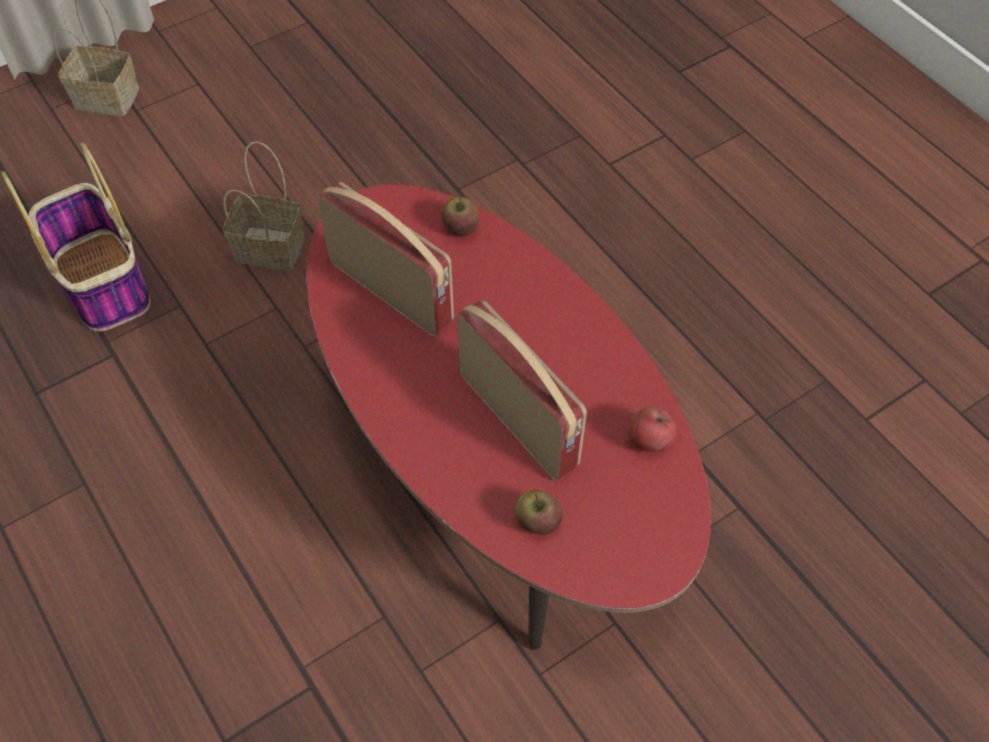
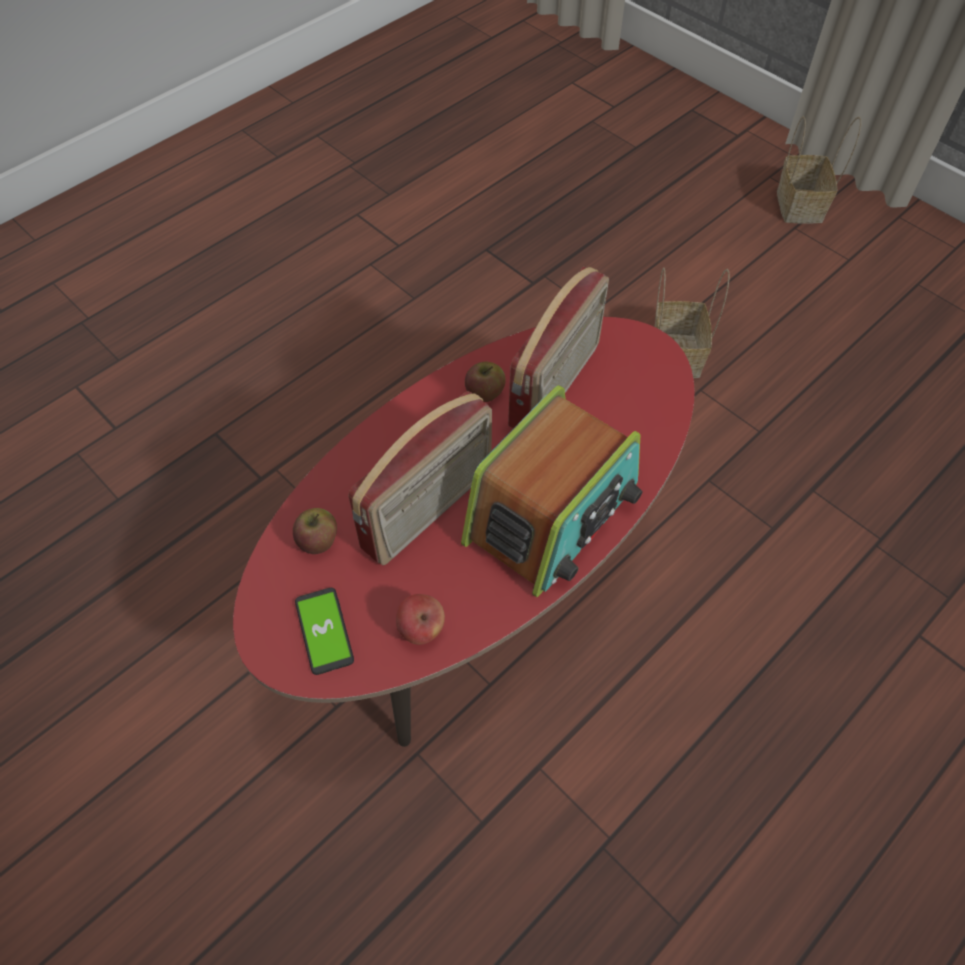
camera: 80 degrees right, 0 degrees up
basket [2,143,151,331] -> none
apple [441,196,479,237] -> apple moved to [465,362,506,402]
none -> phone [295,588,354,675]
none -> radio [461,385,643,597]

